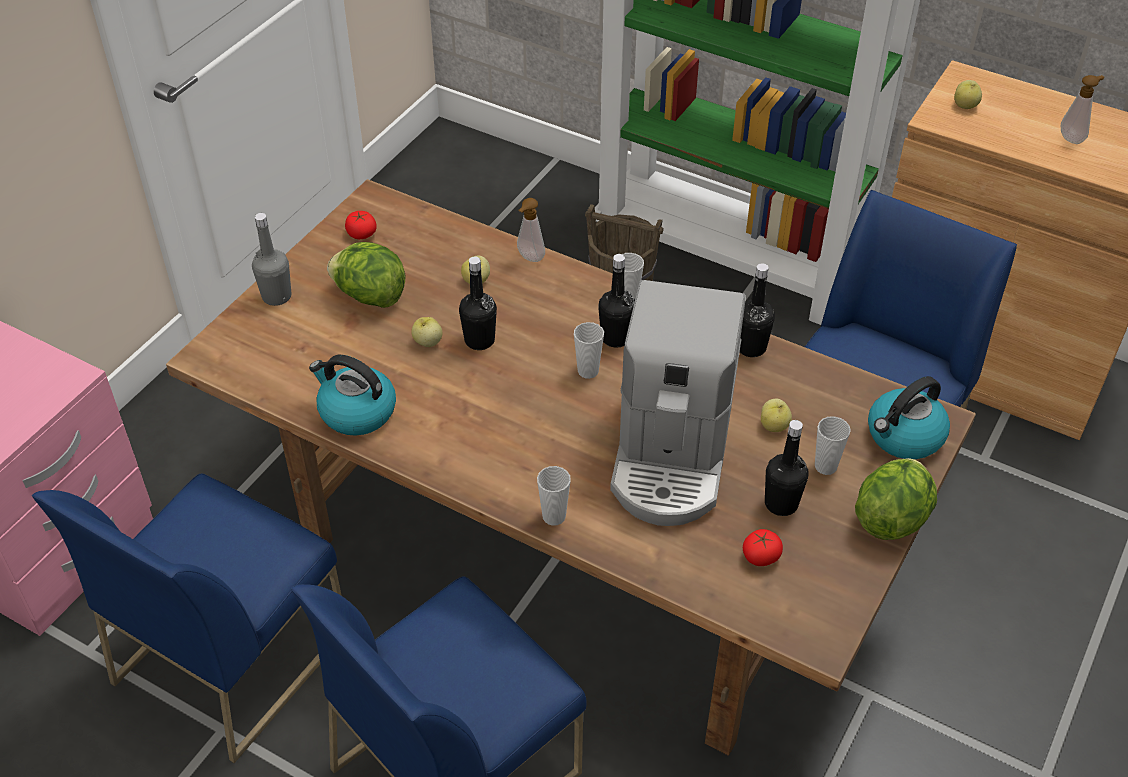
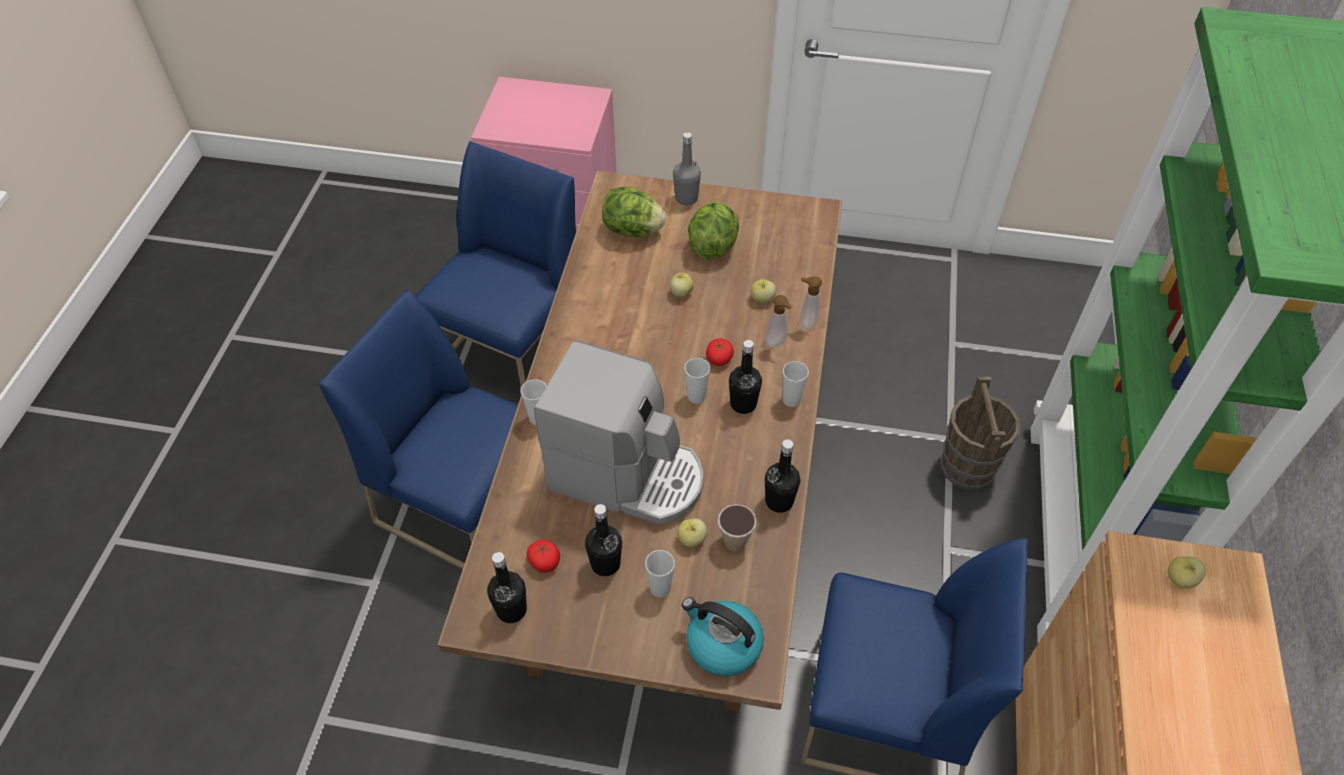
camera: 70 degrees right, 5 degrees up
blue chair [32,473,342,763] -> blue chair turned 105 degrees clockwise [416,141,576,387]
kettle [309,355,396,436] -> none
tomato [345,211,377,239] -> tomato moved to [706,338,734,366]
black bottle [459,257,497,350] -> black bottle moved to [487,552,527,623]
coffee machine [610,280,745,526] -> coffee machine turned 150 degrees counterclockwise [534,340,703,525]
lettuce [855,458,937,540] -> lettuce moved to [602,187,666,237]
soap dispenser [1061,75,1104,144] -> soap dispenser moved to [765,295,793,348]
none -> cup [718,504,756,551]

